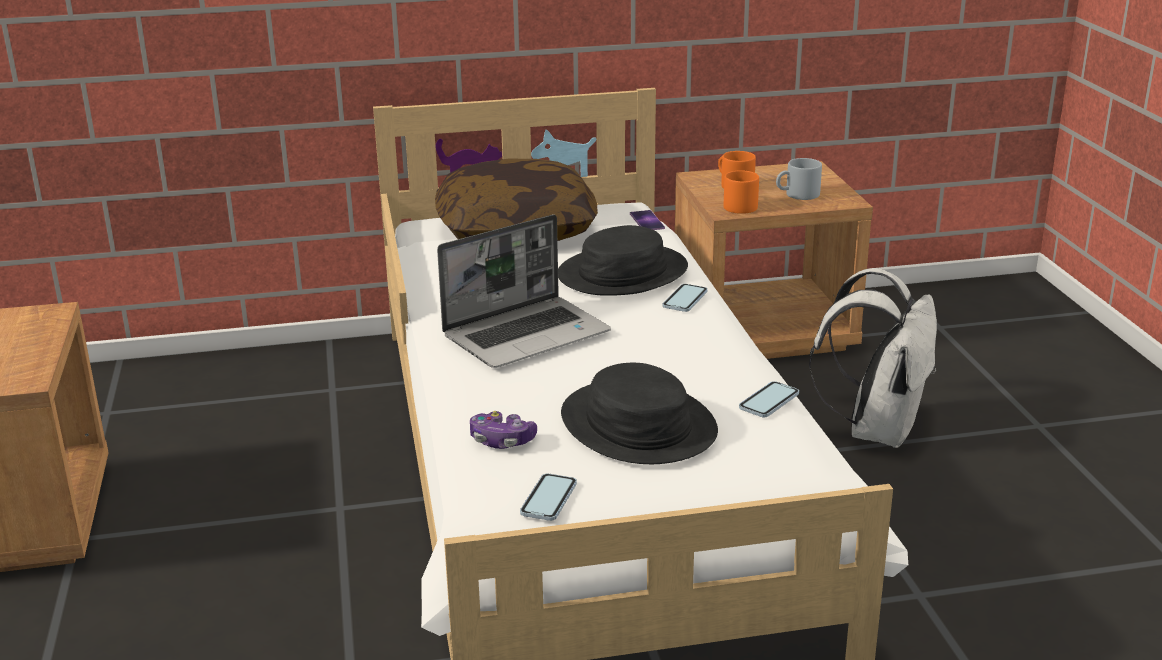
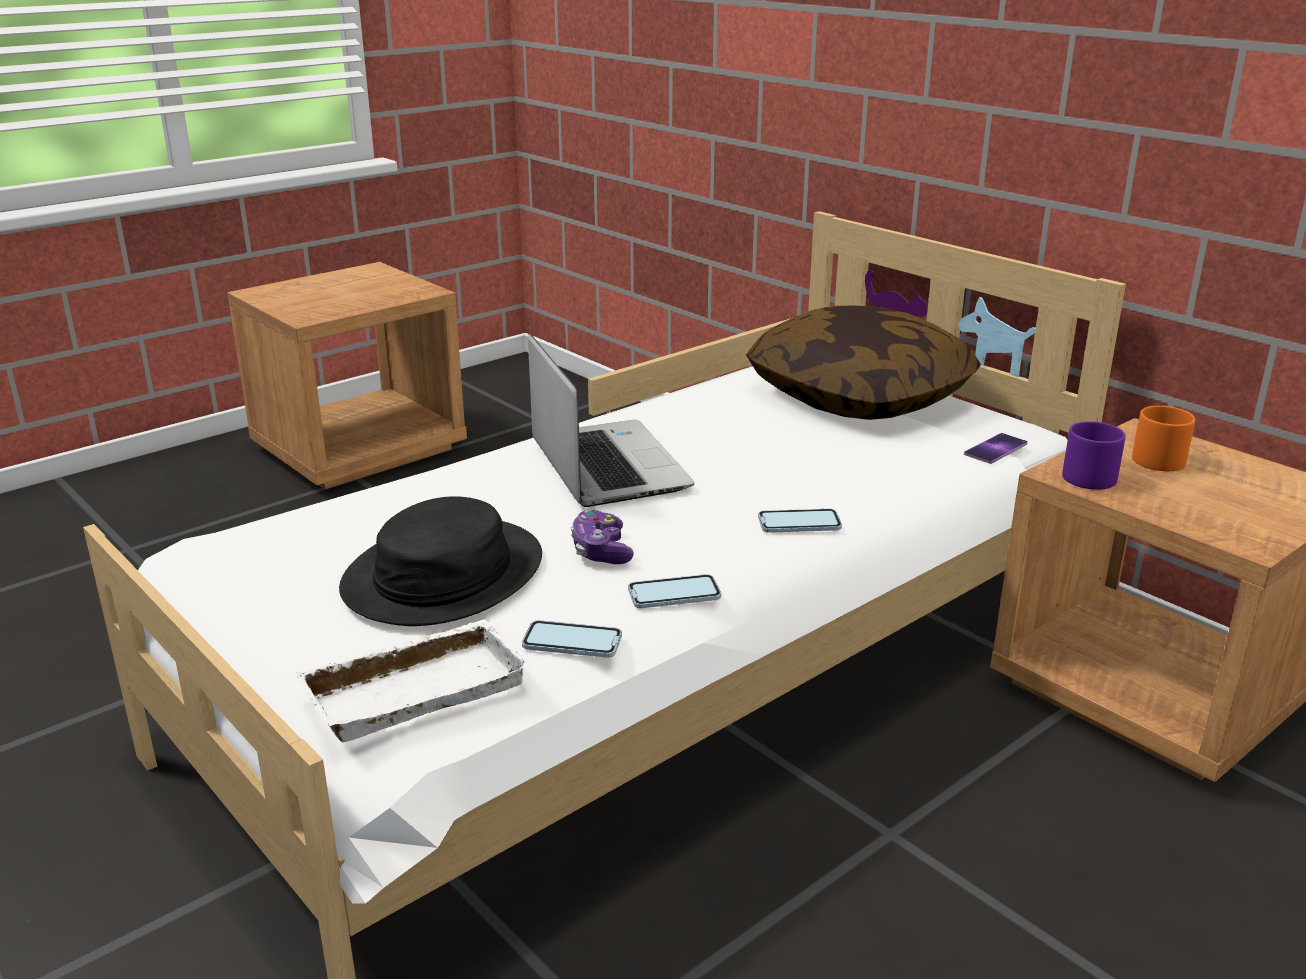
camera: 60 degrees right, 0 degrees up
laptop [437,214,611,368] -> laptop turned 135 degrees counterclockwise [528,334,694,507]
game controller [470,411,537,449] -> game controller moved to [571,510,634,564]
phone [520,474,577,521] -> phone moved to [628,574,721,608]
black hat [558,225,688,296] -> none
orange mug [724,170,759,214] -> purple mug [1062,421,1126,490]
grey mug [776,158,822,200] -> none
white backpack [809,268,937,448] -> none
none -> white tray [295,619,530,742]

